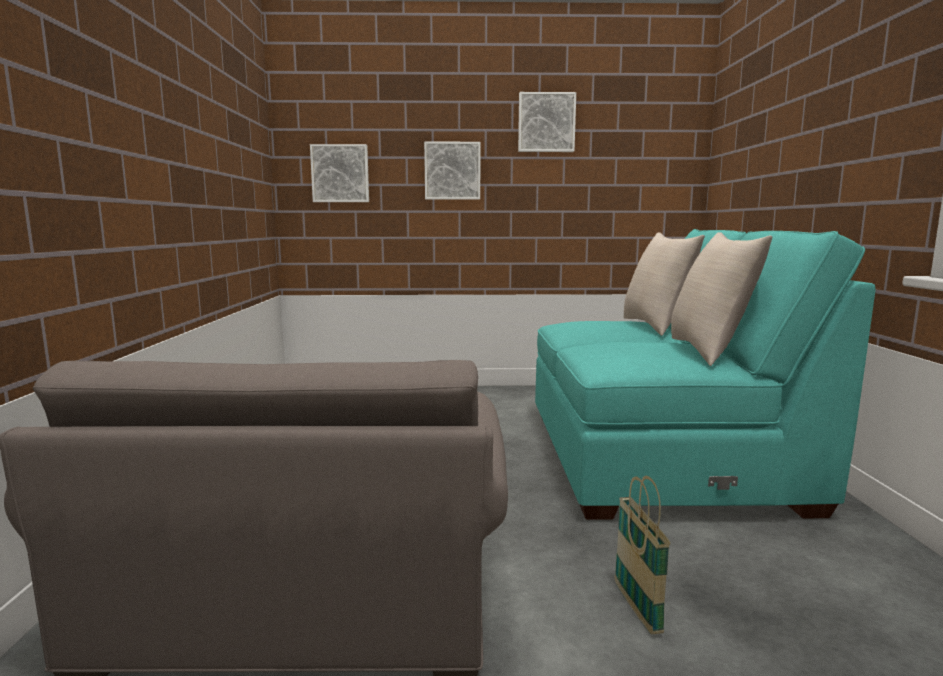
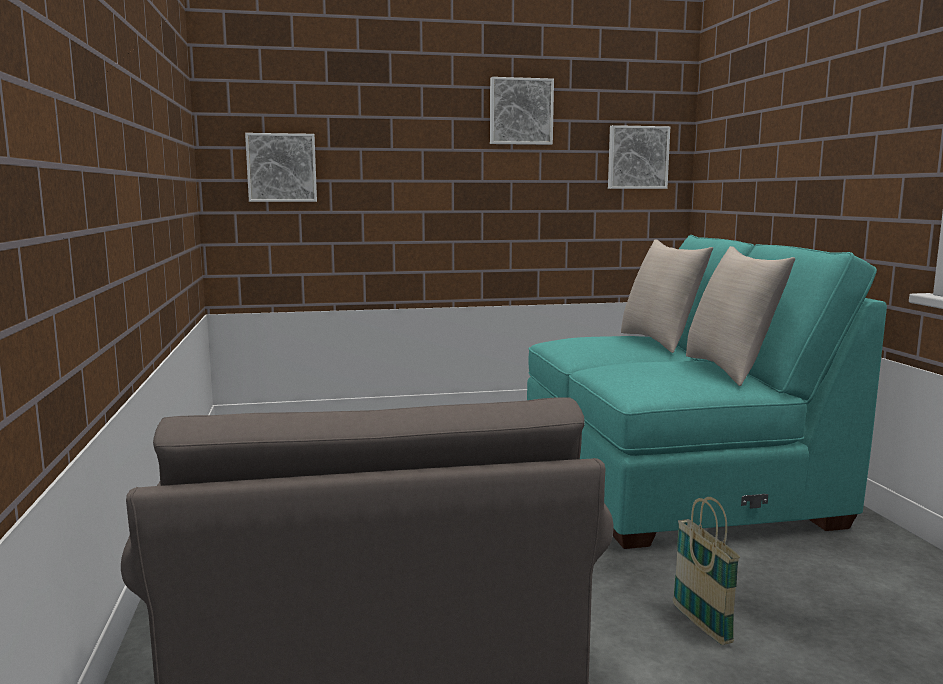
camera: 10 degrees left, 0 degrees up
picture [424,142,480,200] -> picture moved to [608,125,670,189]

